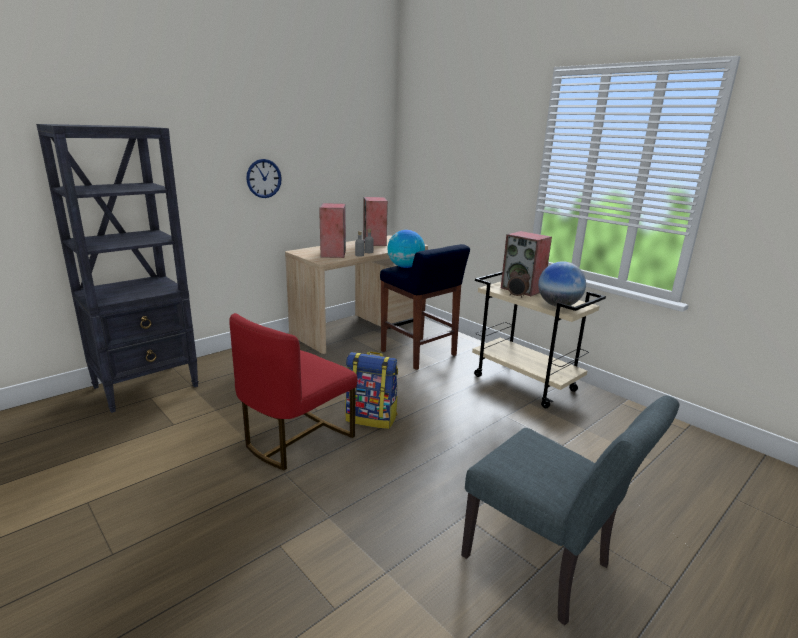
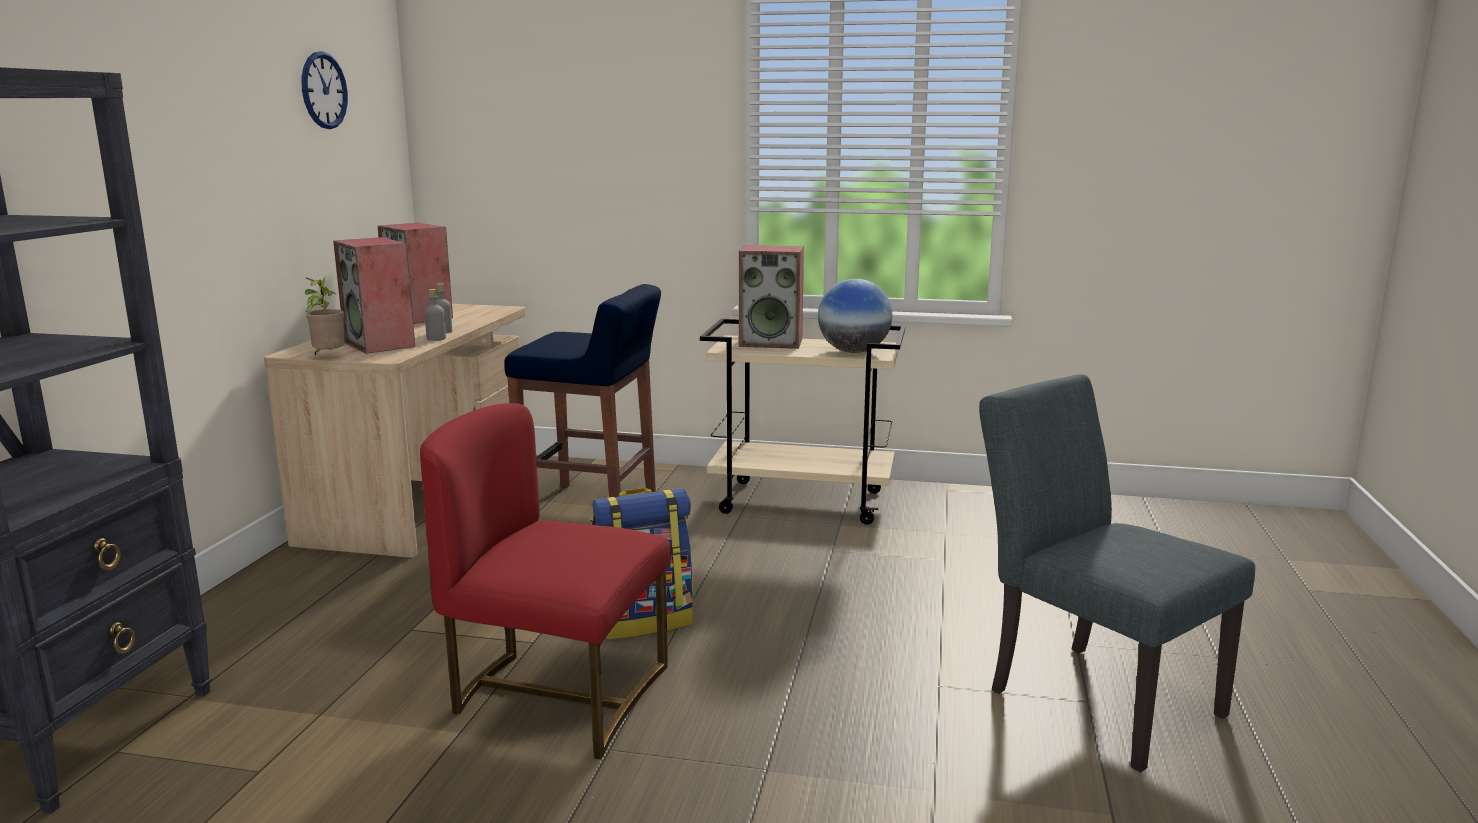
camera: 35 degrees left, 5 degrees down
red chair [229,313,357,470] -> red chair turned 105 degrees clockwise [420,403,671,760]
wall clock [246,159,282,198] -> wall clock moved to [301,51,348,129]
globe [388,230,425,268] -> none
grey chair [461,395,679,625] -> grey chair turned 135 degrees counterclockwise [979,374,1255,773]
alarm clock [507,268,530,297] -> none
none -> potted plant [305,277,345,355]

